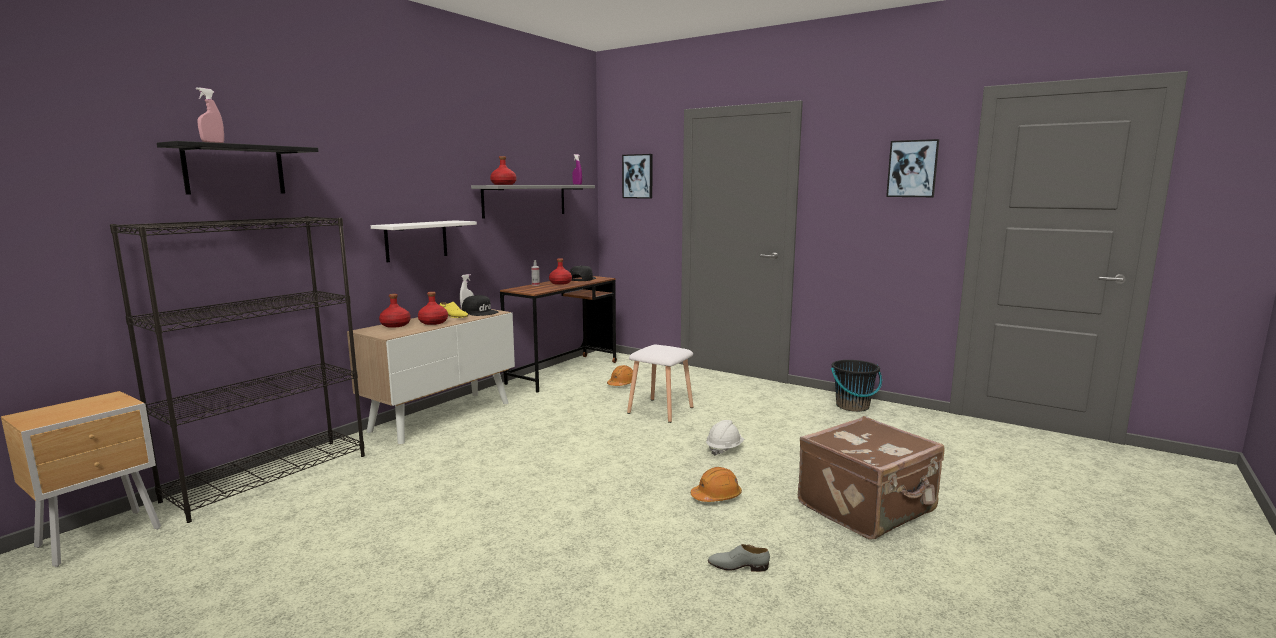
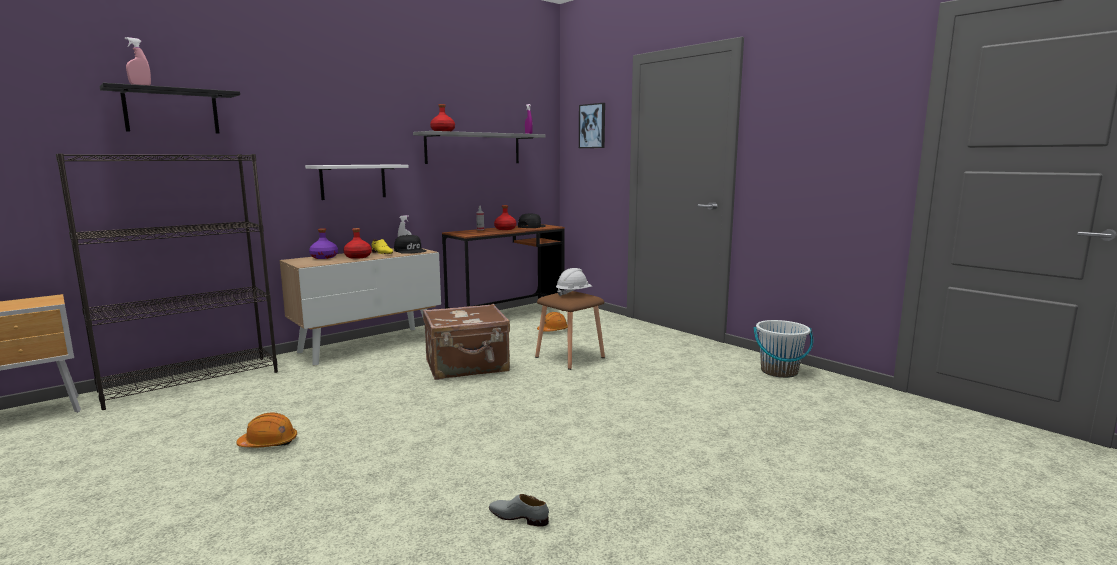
camera: 15 degrees right, 0 degrees up
red bottle [379,294,411,328] -> purple bottle [309,228,338,259]
white stool [627,345,693,423] -> brown stool [535,291,605,370]
orange hard hat [691,467,742,502] -> orange hard hat moved to [236,412,297,447]
white hard hat [706,420,744,456] -> white hard hat moved to [556,268,592,297]
brown suitcase [798,416,945,540] -> brown suitcase moved to [423,304,510,380]
black bucket [831,360,882,412] -> white bucket [754,320,813,378]
picture [886,139,939,197] -> none

